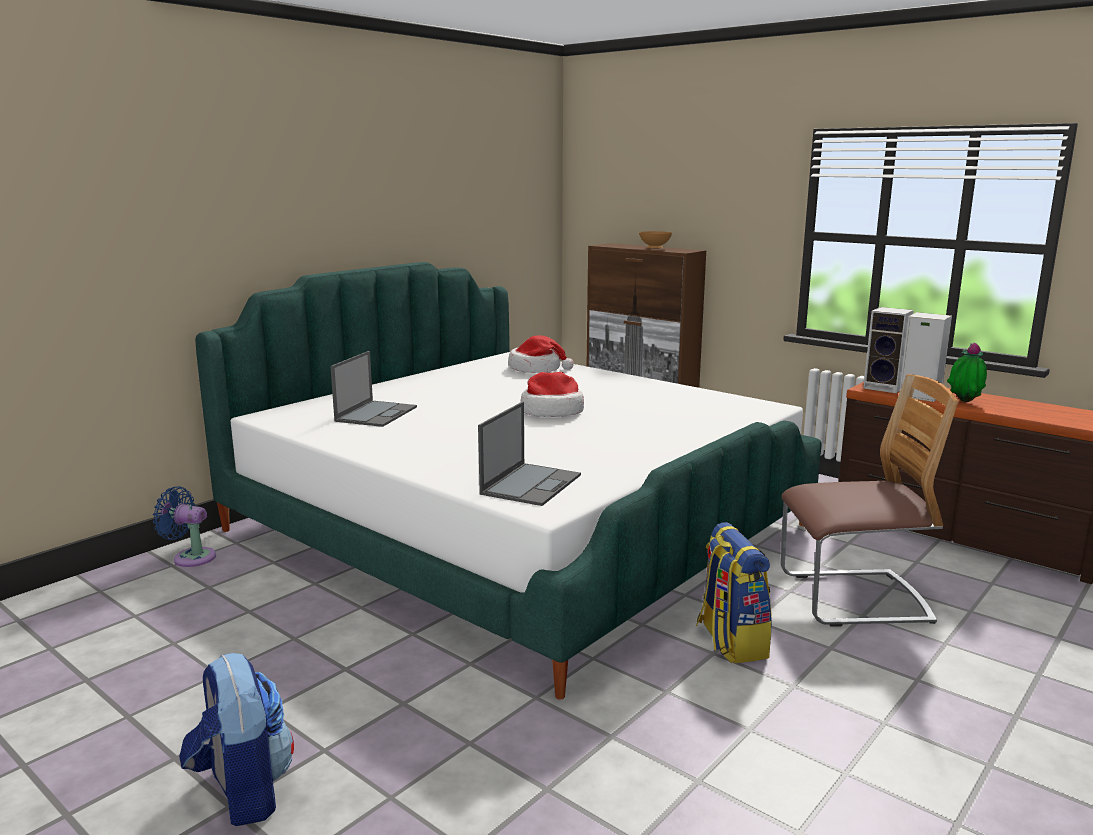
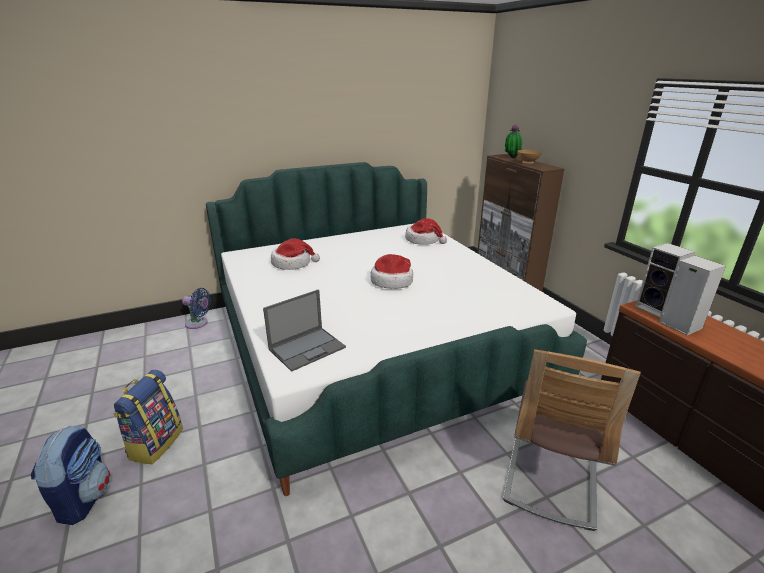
camera: 25 degrees right, 10 degrees up
blue fan [153,486,216,567] -> blue fan turned 150 degrees clockwise [182,288,211,329]
laptop [330,351,417,427] -> hat [271,238,320,270]
backpack [696,522,772,663] -> backpack moved to [113,370,183,464]
chair [781,374,958,627] -> chair turned 90 degrees clockwise [503,349,640,531]
potted plant [947,342,987,402] -> potted plant moved to [505,124,522,158]

